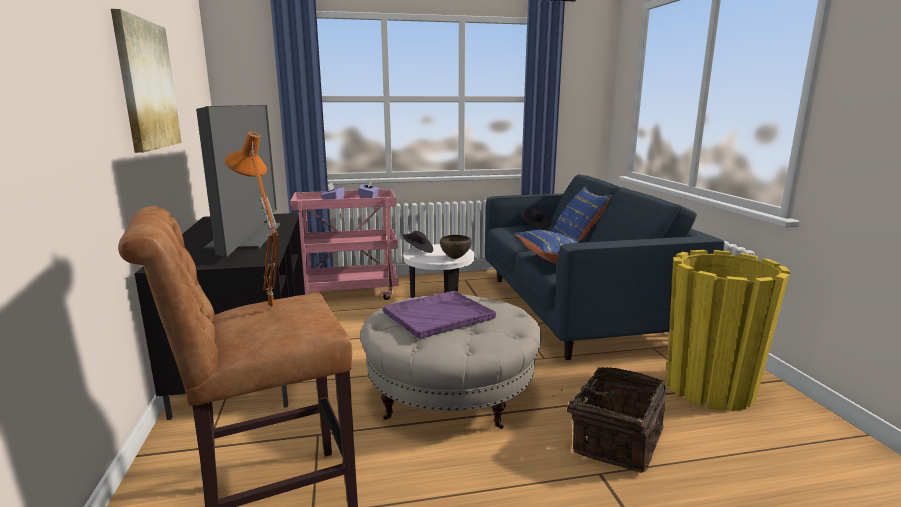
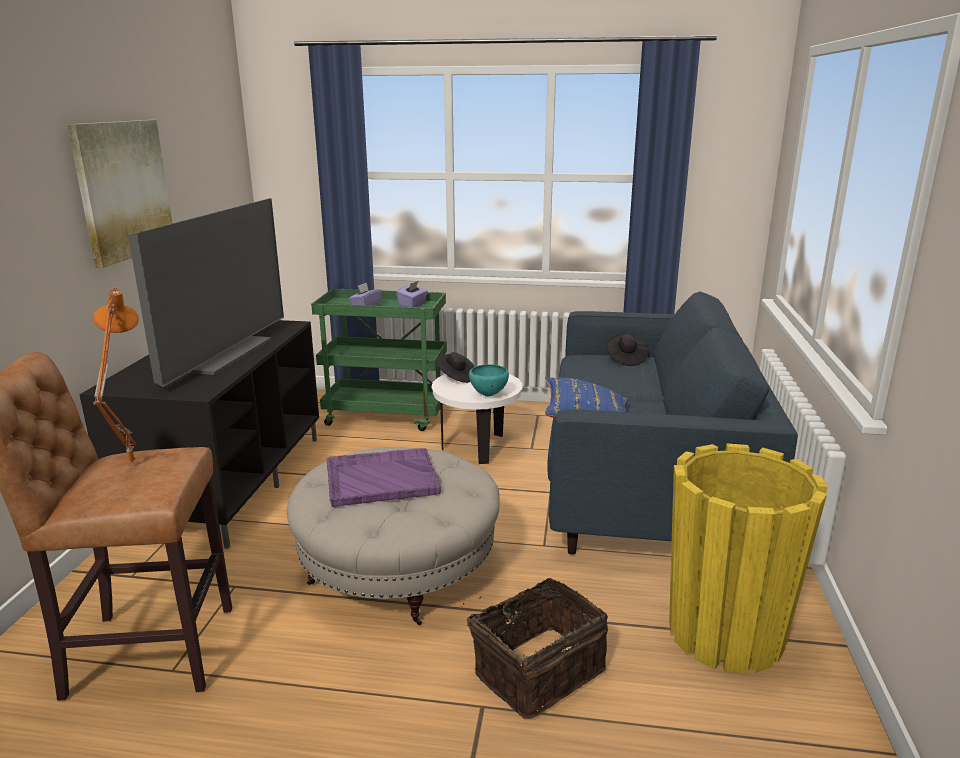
camera: 20 degrees right, 5 degrees up
pink cart [290,189,399,300] -> green cart [311,289,447,431]
brown bowl [440,235,471,259] -> turquoise bowl [469,364,509,396]
blue pillow [552,186,612,242] -> none

